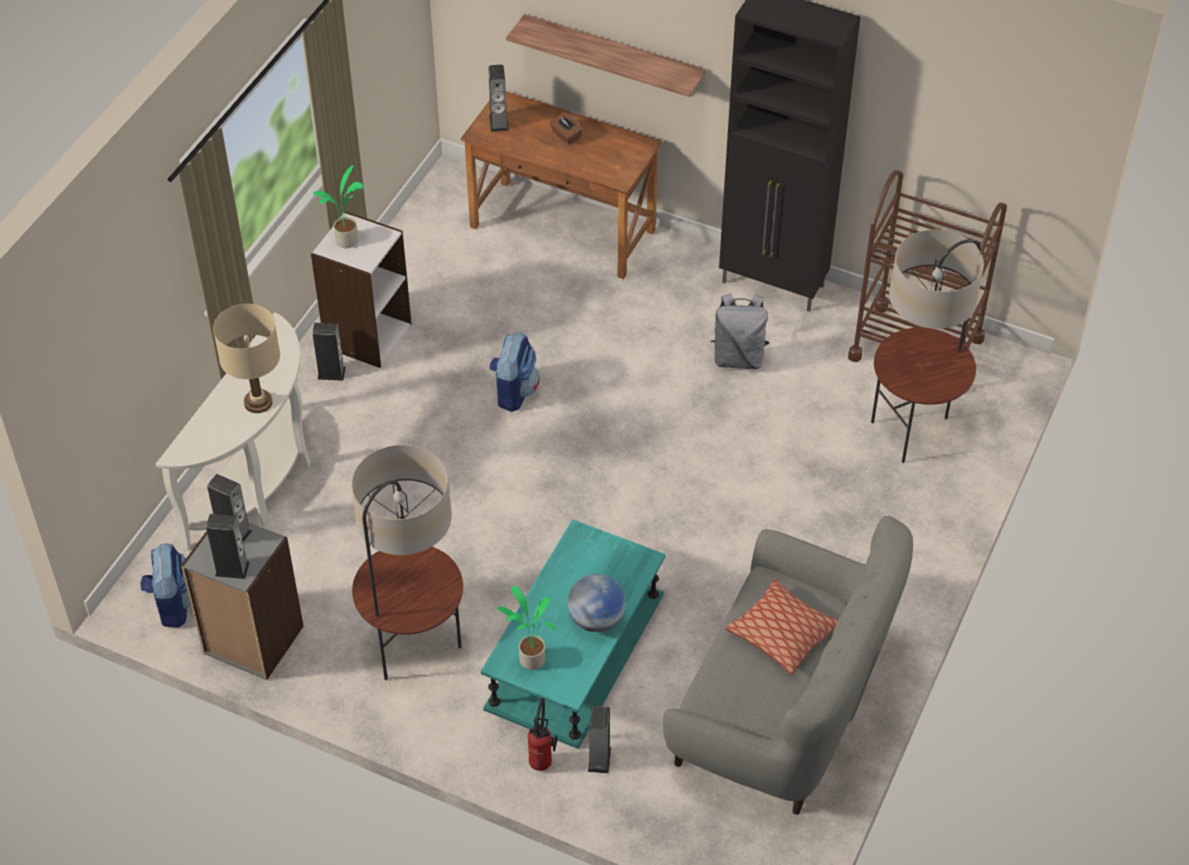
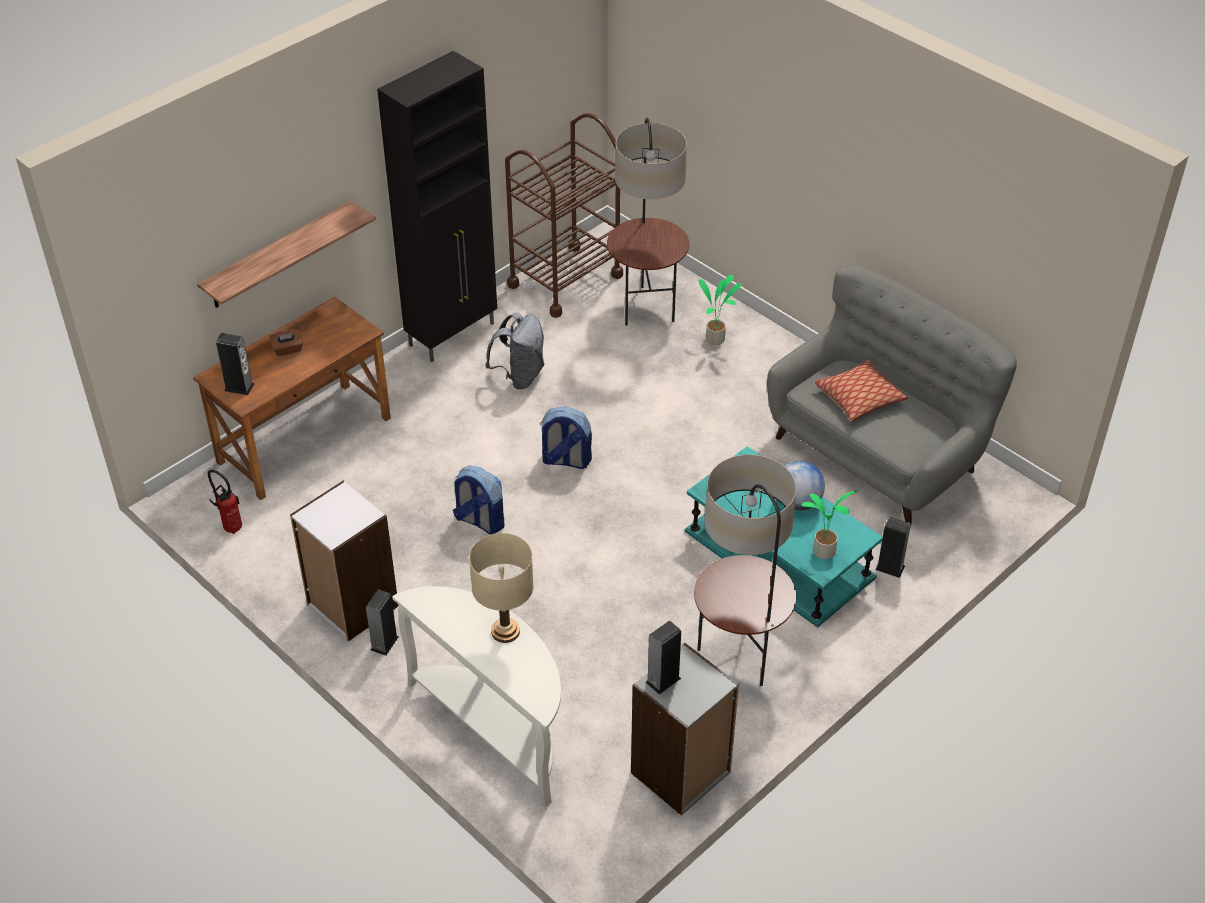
camera: 70 degrees left, 5 degrees down
backpack [140,543,191,628] -> backpack moved to [539,407,592,469]
speaker [206,514,250,579] -> none
potted plant [313,165,364,248] -> potted plant moved to [698,275,742,345]
fire extinguisher [528,698,557,771] -> fire extinguisher moved to [208,470,242,534]

